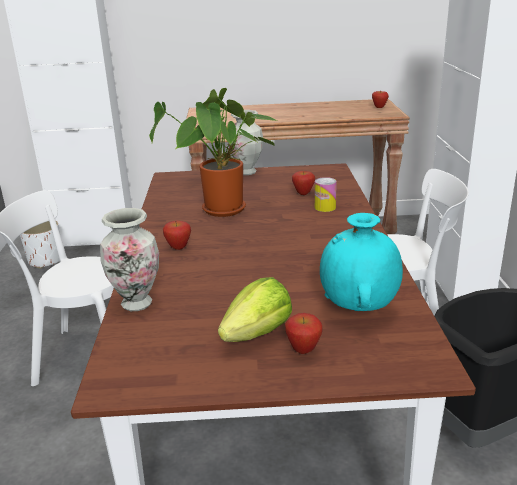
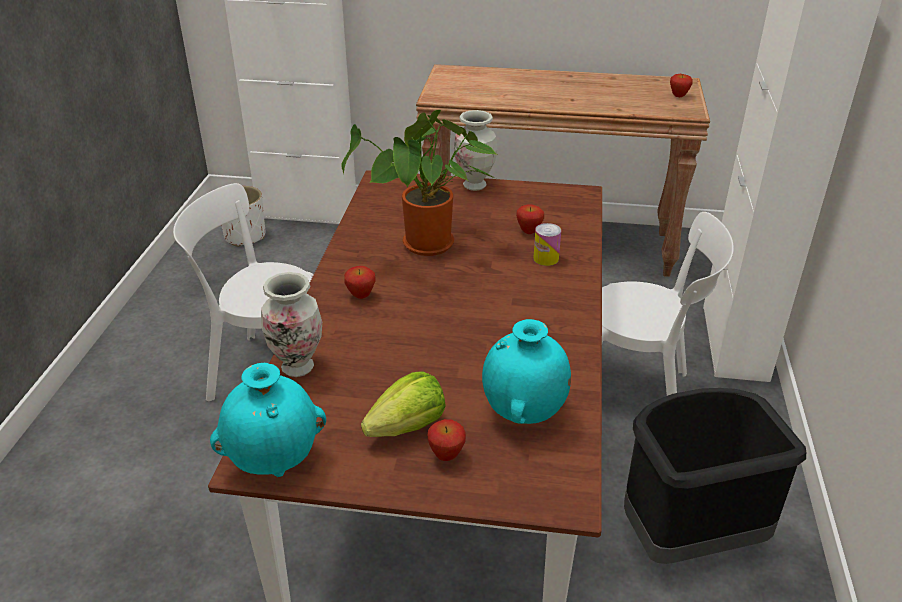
camera: 10 degrees right, 10 degrees up
none -> turquoise vase [210,363,326,477]

